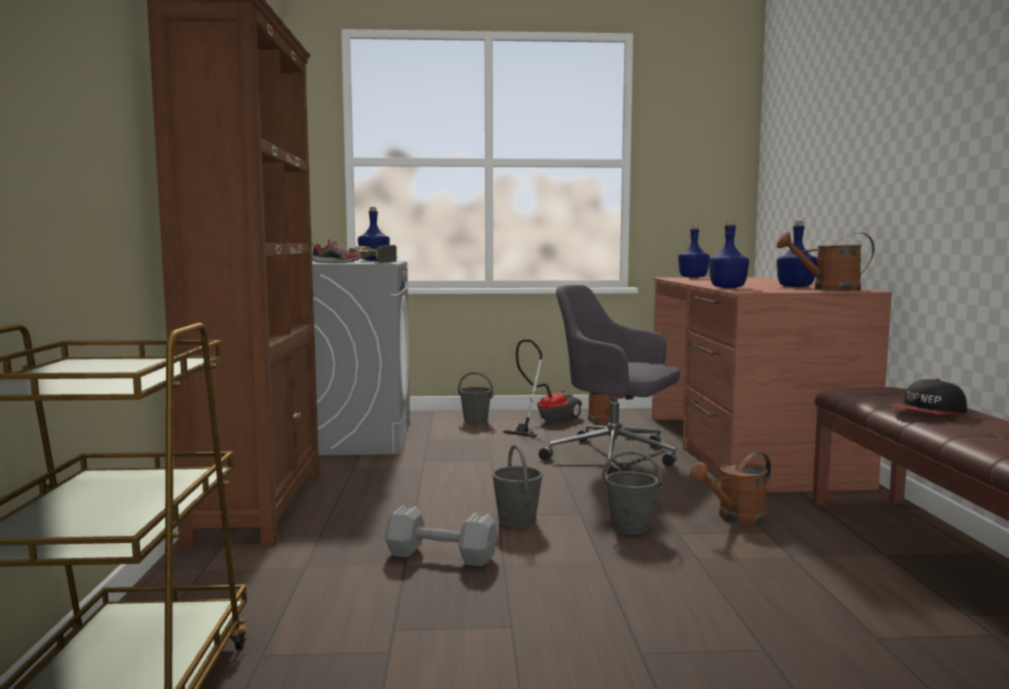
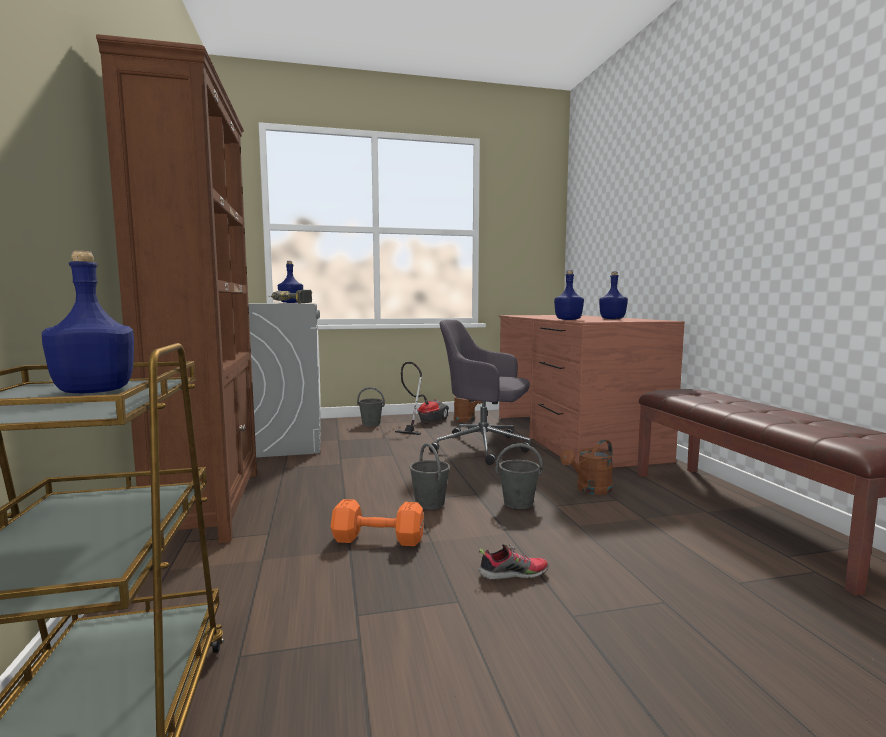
camera: 10 degrees left, 0 degrees up
shoe [312,239,361,263] -> shoe moved to [478,544,549,580]
grey dumbbell [385,505,497,566] -> orange dumbbell [330,499,424,546]
blue bottle [678,225,710,278] -> blue bottle moved to [42,251,134,393]
brown watering can [777,232,874,291] -> none
cap [889,379,967,415] -> none

